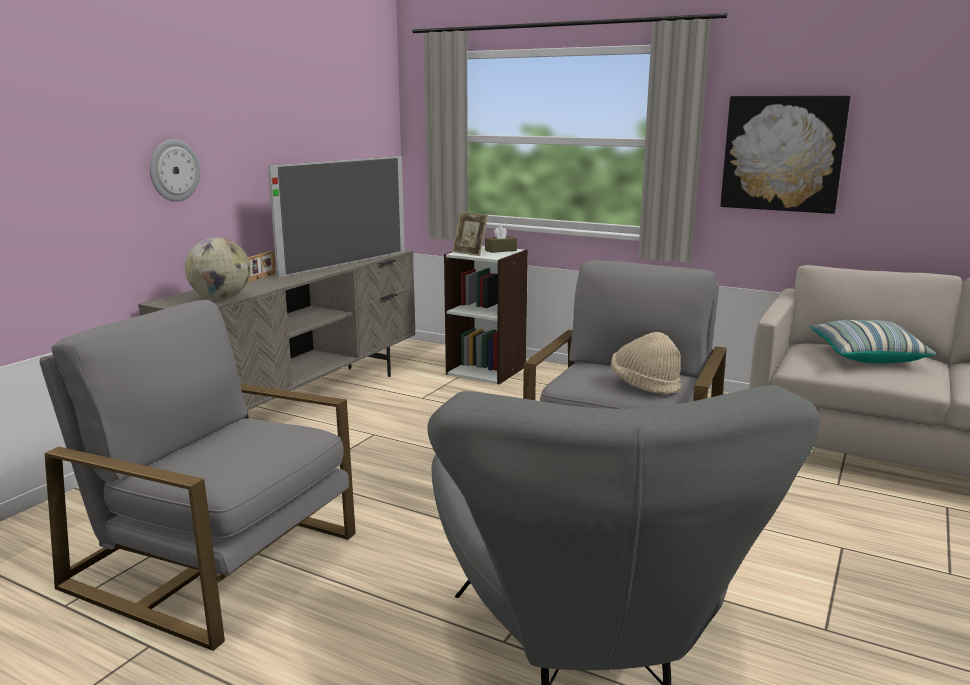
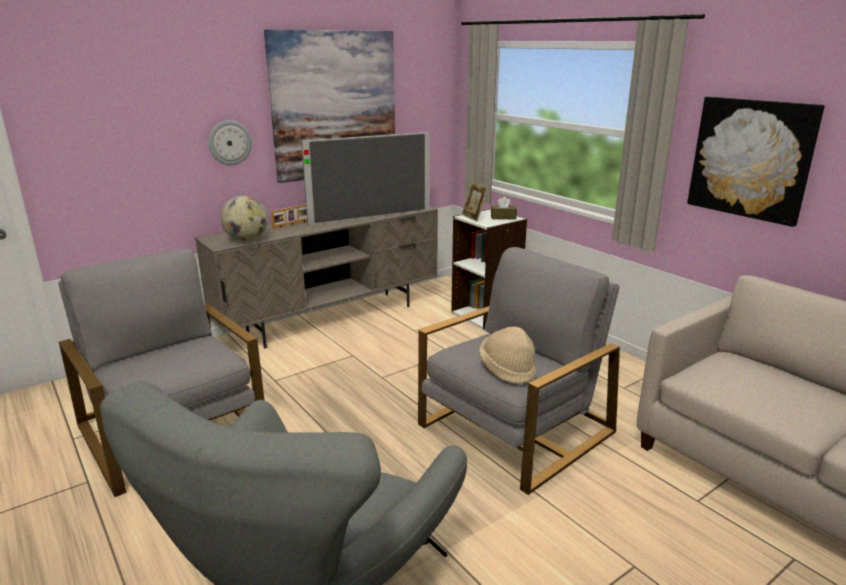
camera: 25 degrees right, 5 degrees up
pillow [810,320,936,364] -> none
none -> picture [264,30,395,183]

